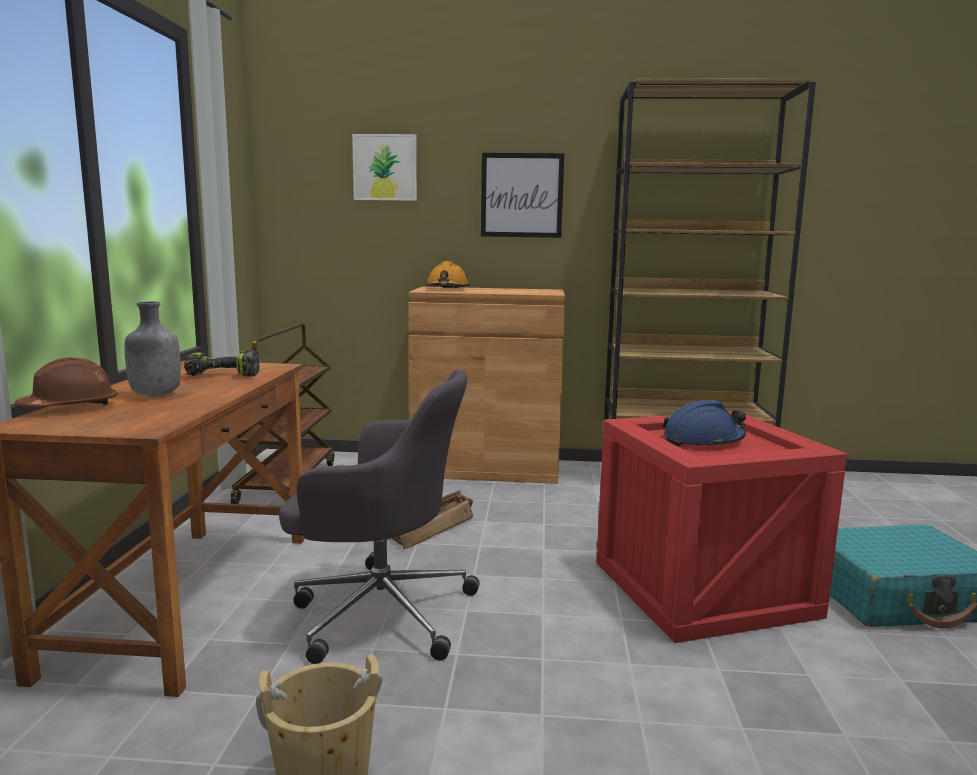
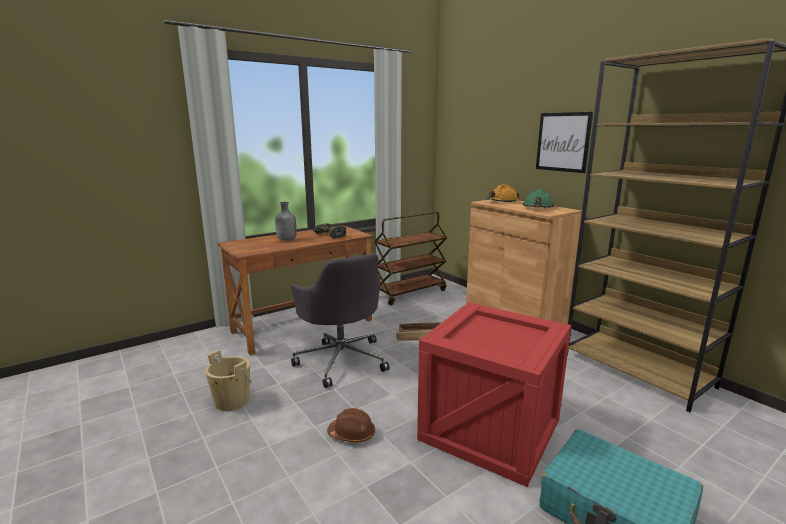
camera: 50 degrees right, 5 degrees up
brown hard hat [15,357,117,407] -> brown hard hat moved to [327,408,375,442]
picture [352,134,417,201] -> none
blue hard hat [663,400,746,448] -> none
none -> green hard hat [523,189,554,208]

